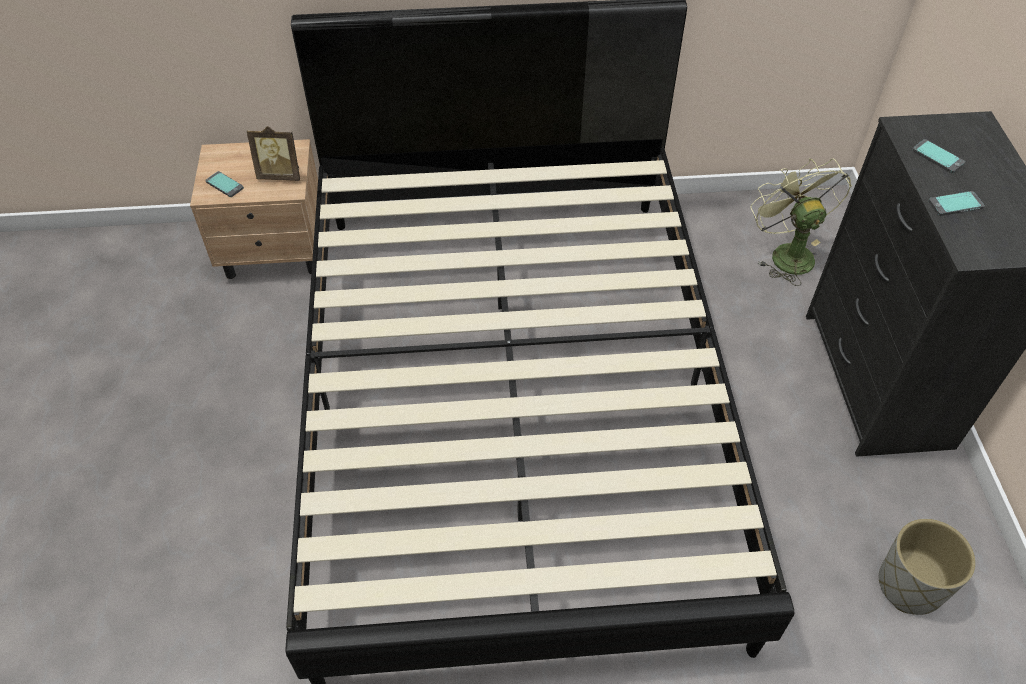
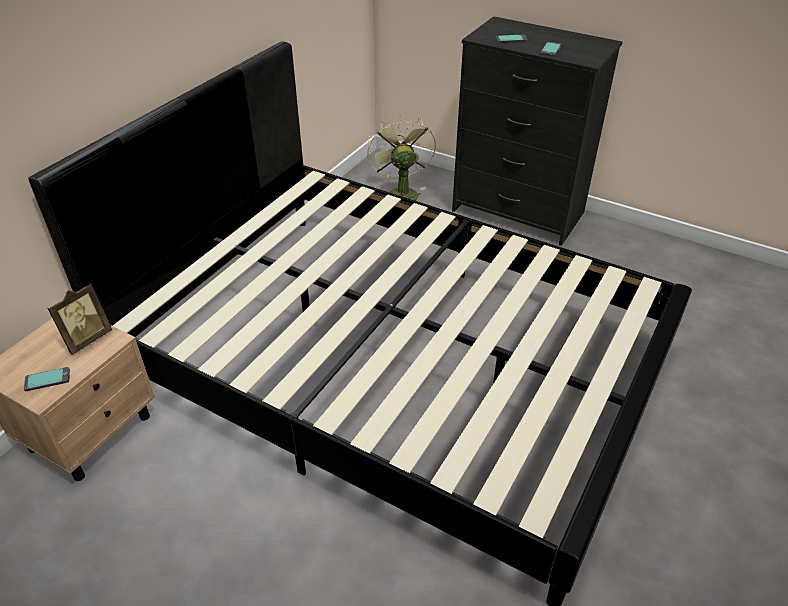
camera: 55 degrees left, 10 degrees down
green fan [750,158,852,286] -> green fan turned 60 degrees clockwise [367,115,436,201]
grey planter [879,519,976,615] -> none

